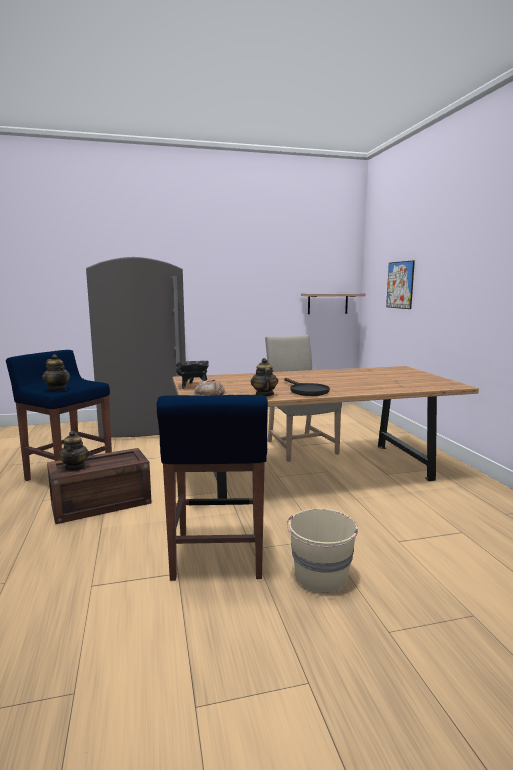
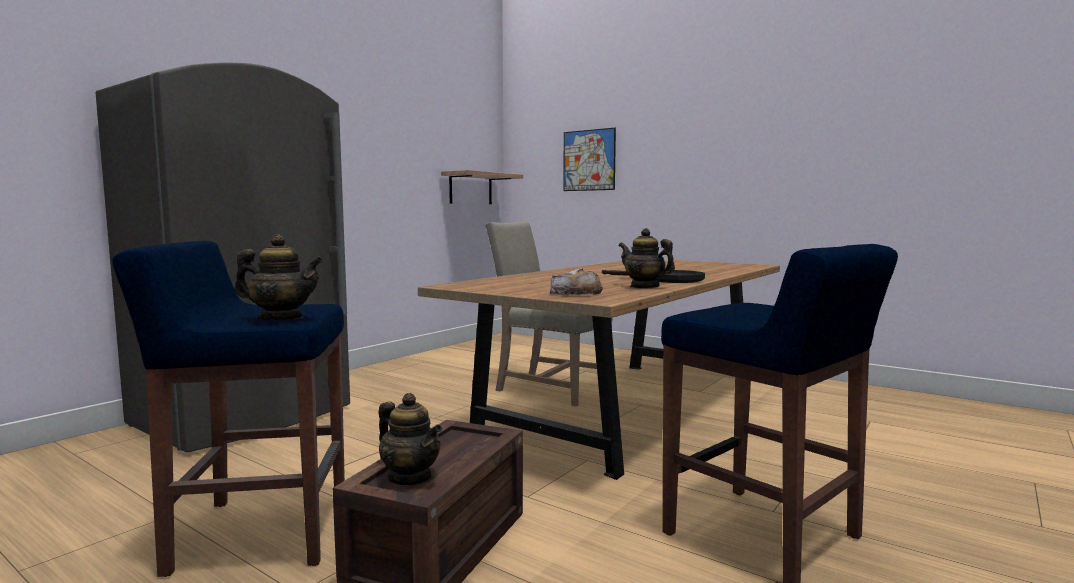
camera: 40 degrees left, 5 degrees down
black cooking pot [175,361,209,389] -> none
beige bucket [287,509,358,593] -> none

